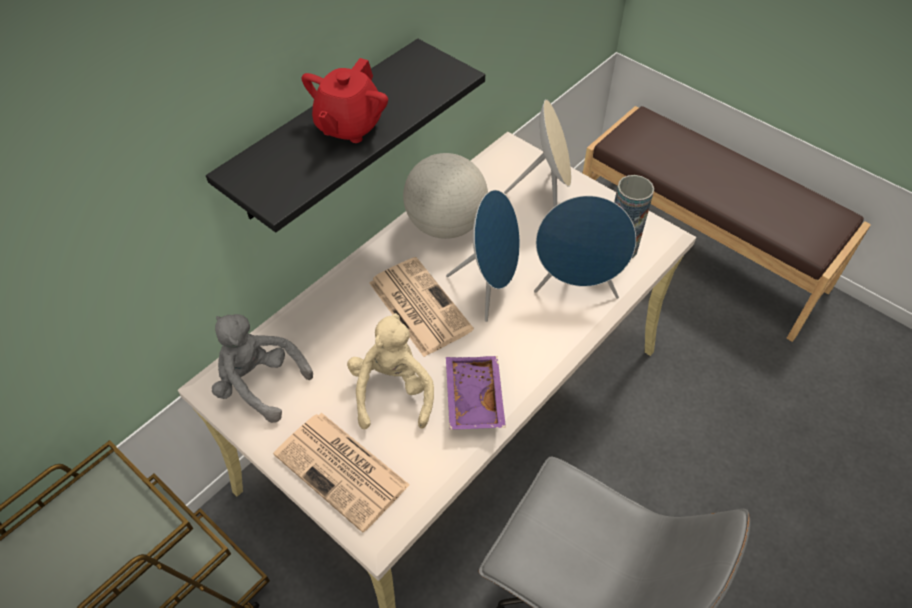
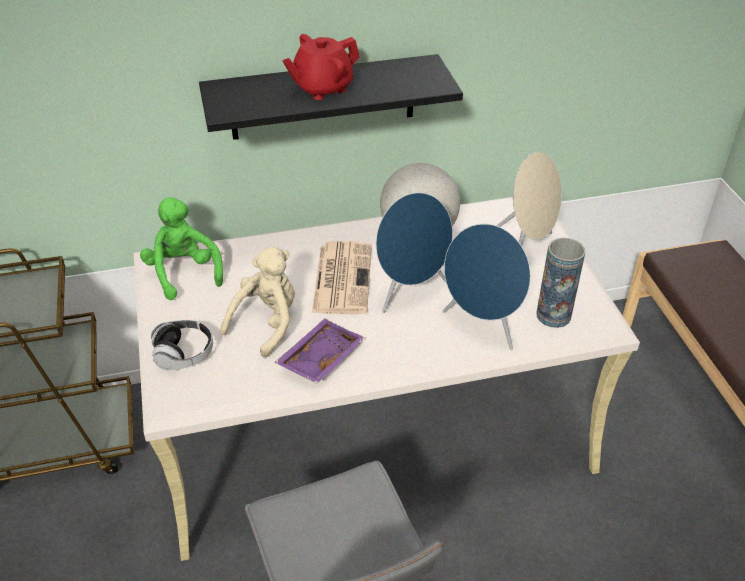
camera: 35 degrees right, 10 degrees down
grey plush toy [212,314,313,423] -> green plush toy [140,197,223,300]
newspaper [273,413,410,533] -> headphones [151,320,213,370]

